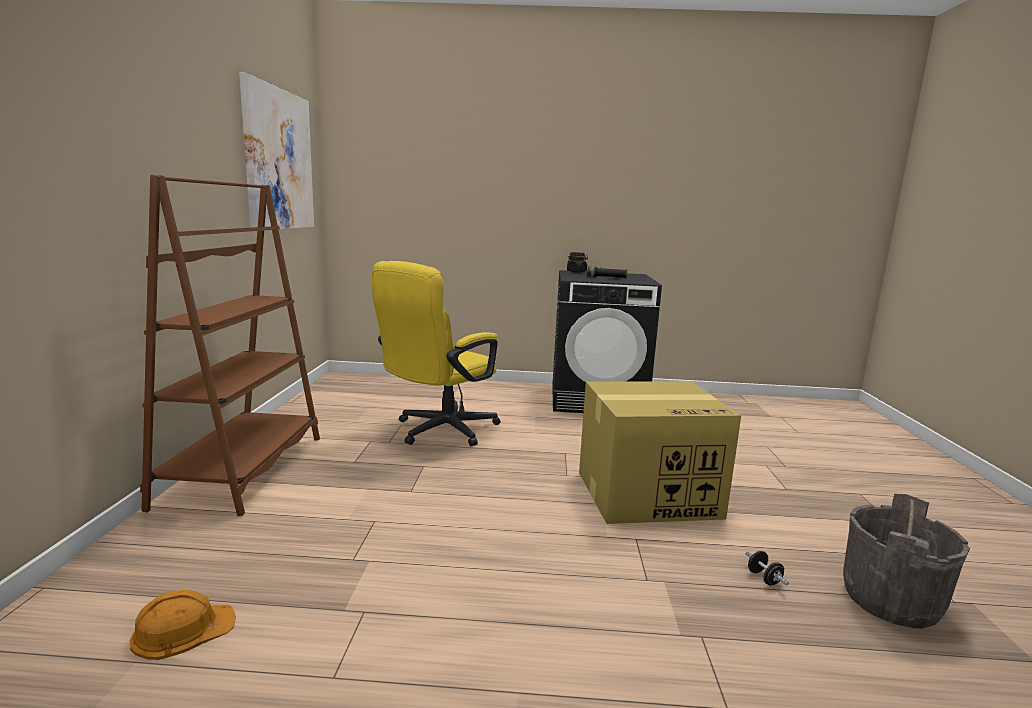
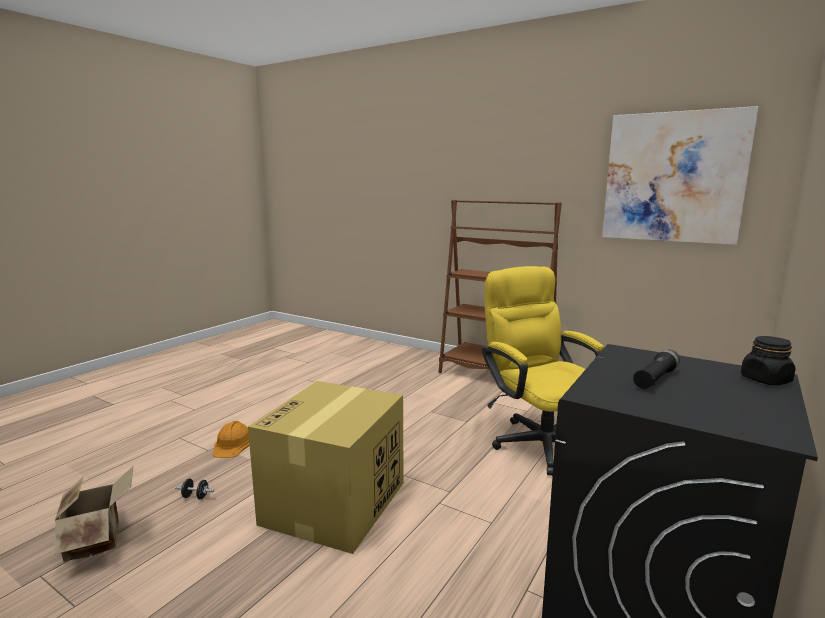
camera: 120 degrees right, 0 degrees up
orange hard hat [130,590,236,660] -> orange hard hat moved to [213,421,250,458]
grey bucket [843,494,970,628] -> cardboard box [54,467,133,562]

